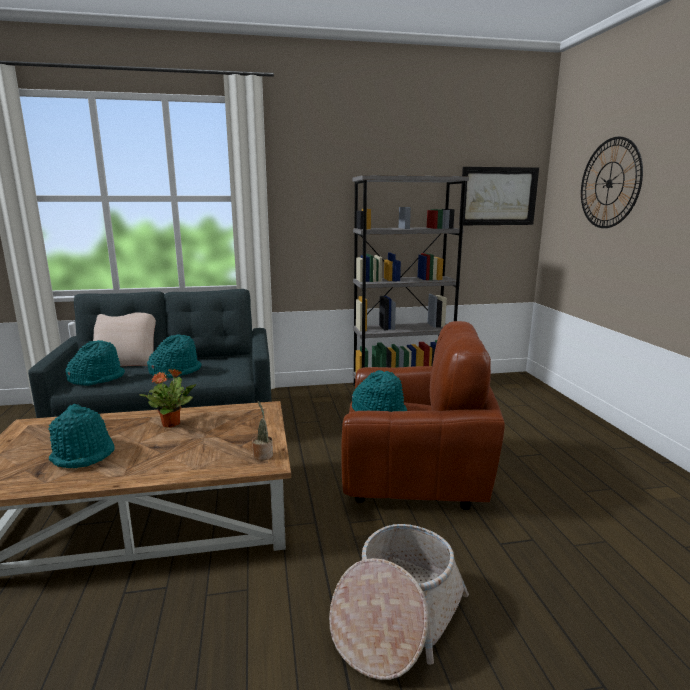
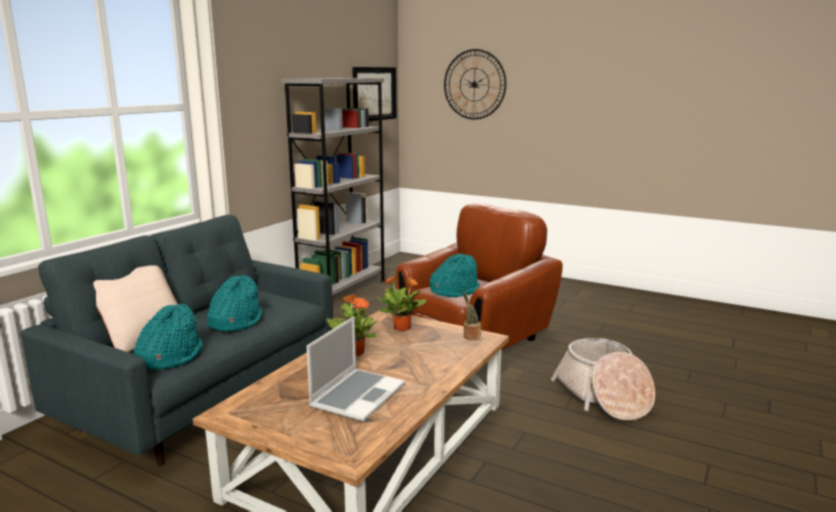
camera: 50 degrees left, 0 degrees up
turquoise hat [49,404,115,468] -> laptop [307,317,405,422]
none -> potted plant [377,275,427,331]

